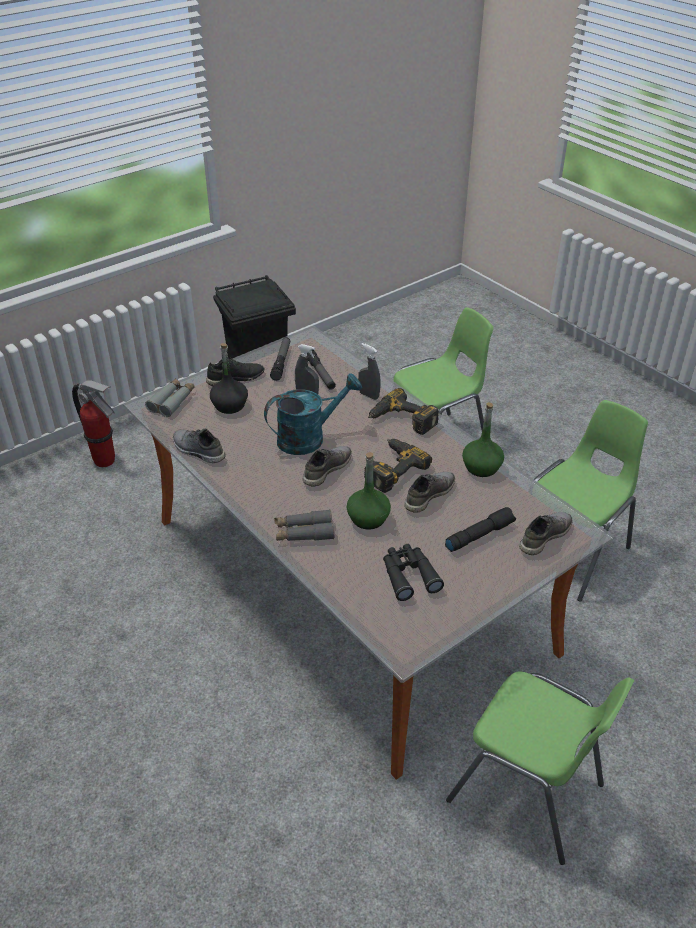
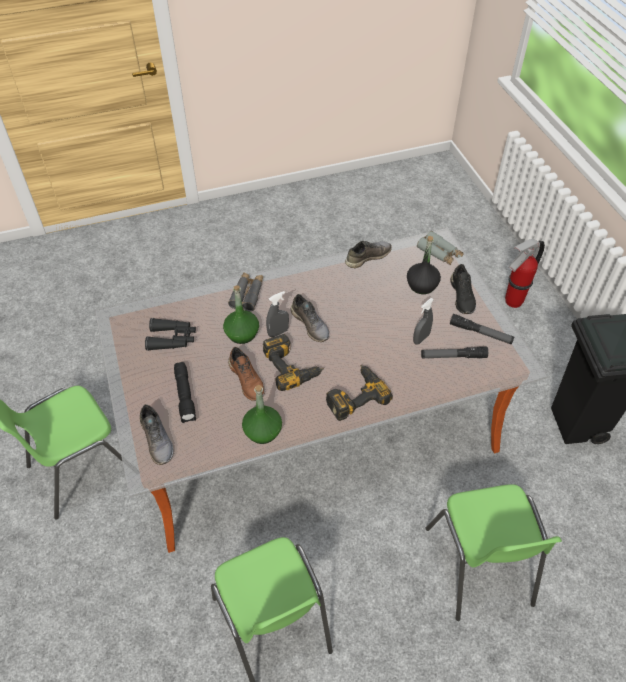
camera: 110 degrees right, 10 degrees up
turquoise watering can [264,373,362,455] -> none
grey spray bottle [358,343,381,400] -> grey spray bottle moved to [266,291,289,338]
grey shoe [404,472,455,513] -> brown shoe [228,347,265,401]

